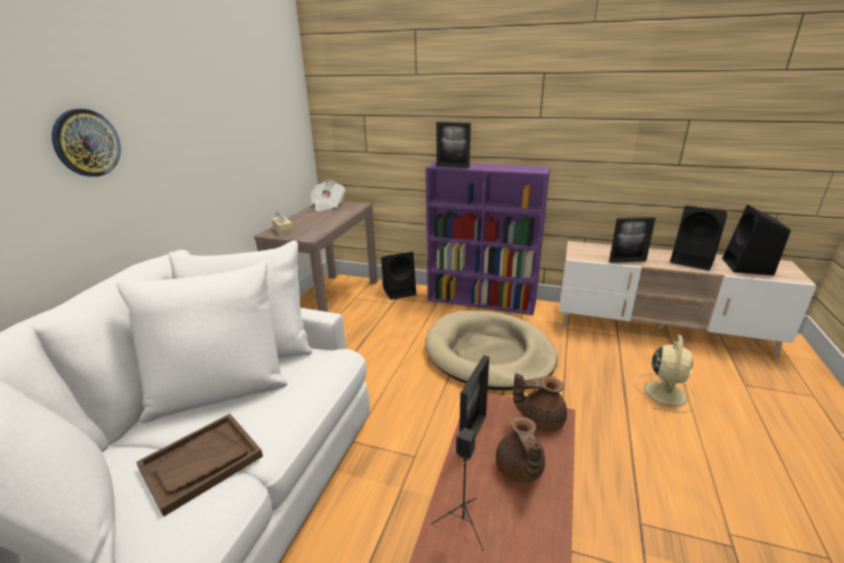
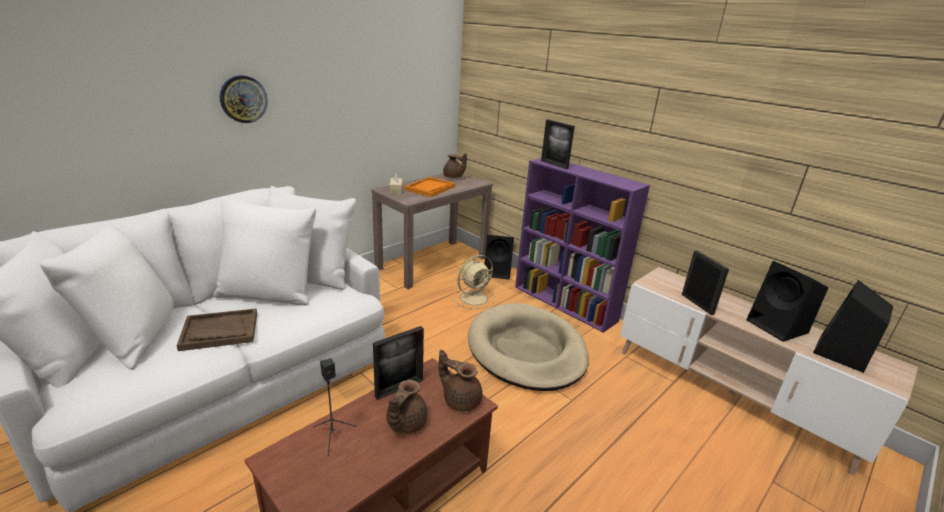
camera: 25 degrees right, 0 degrees up
newspaper [310,180,345,211] -> brown teapot [443,153,467,178]
picture frame [609,217,656,263] -> picture frame turned 135 degrees counterclockwise [682,251,729,315]
beige fan [635,334,697,413] -> beige fan moved to [451,255,496,309]
none -> orange tray [405,177,455,197]

